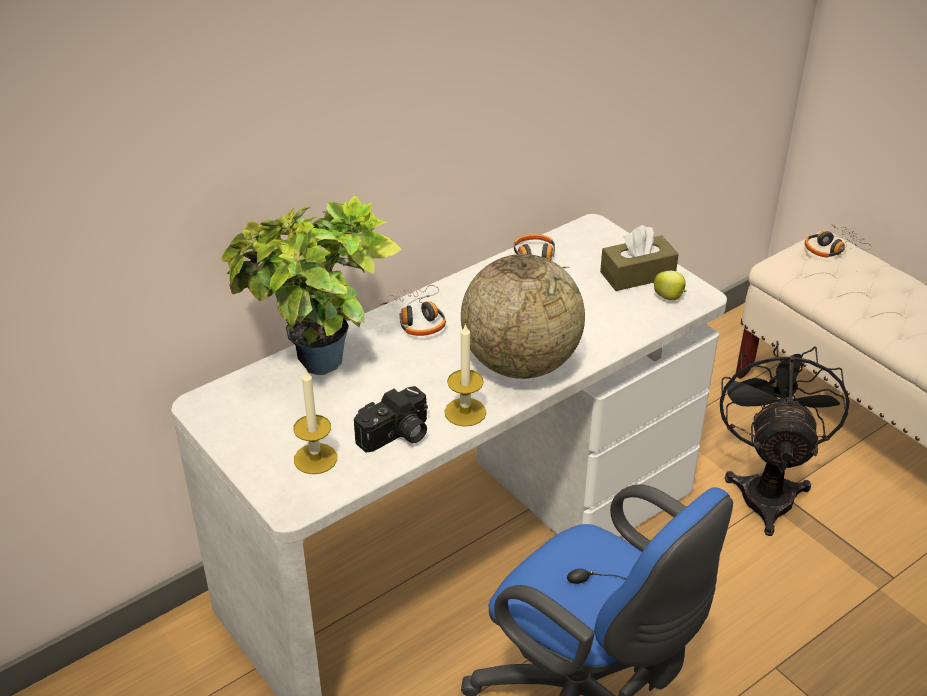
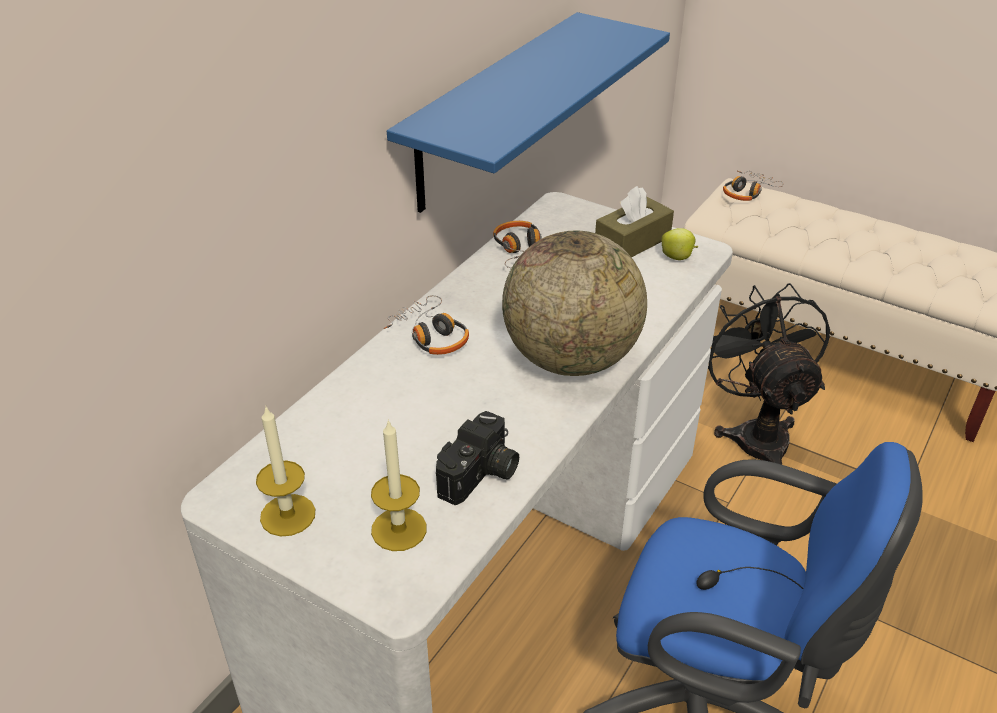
camera: 20 degrees left, 0 degrees up
potted plant [222,196,402,375] -> none
candle [444,323,486,427] -> candle moved to [256,405,315,537]
none -> blue shelf [387,12,670,213]

